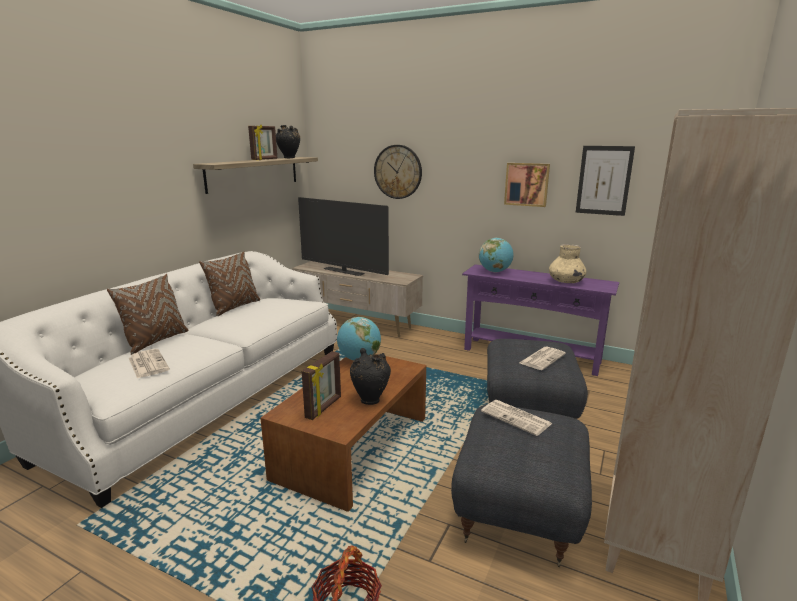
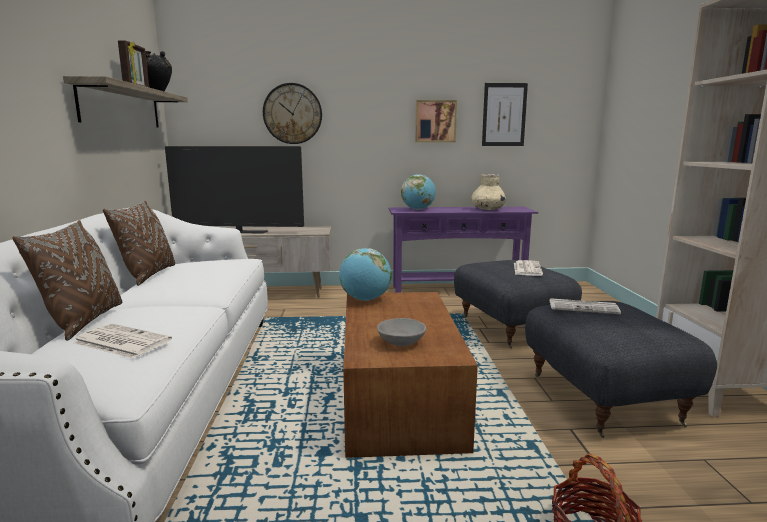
camera: 30 degrees left, 5 degrees down
picture frame [302,351,341,420] -> grey bowl [377,318,426,346]
black vase [350,348,391,405] -> none

